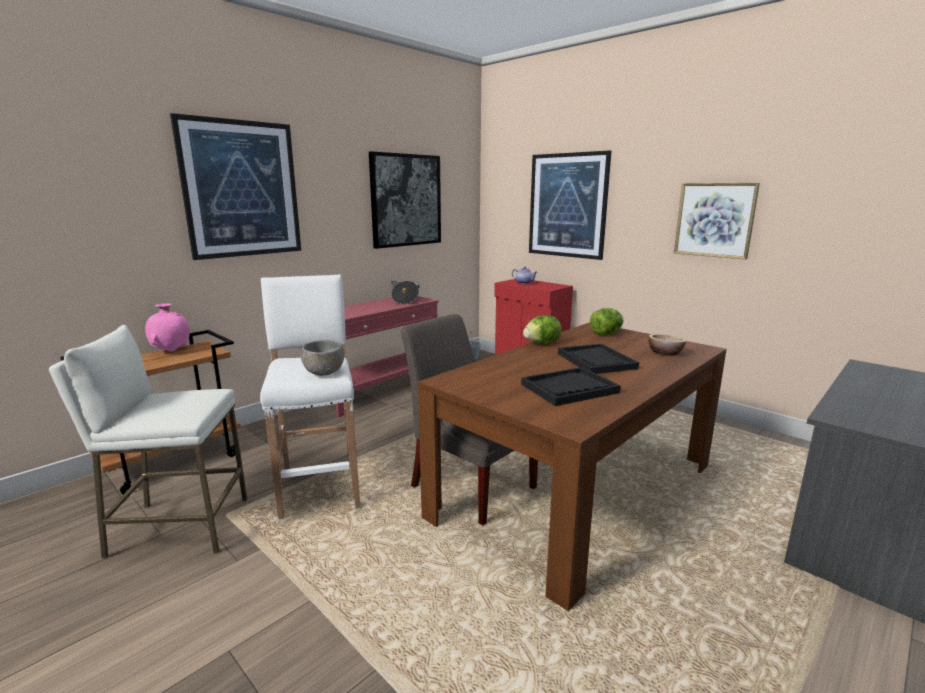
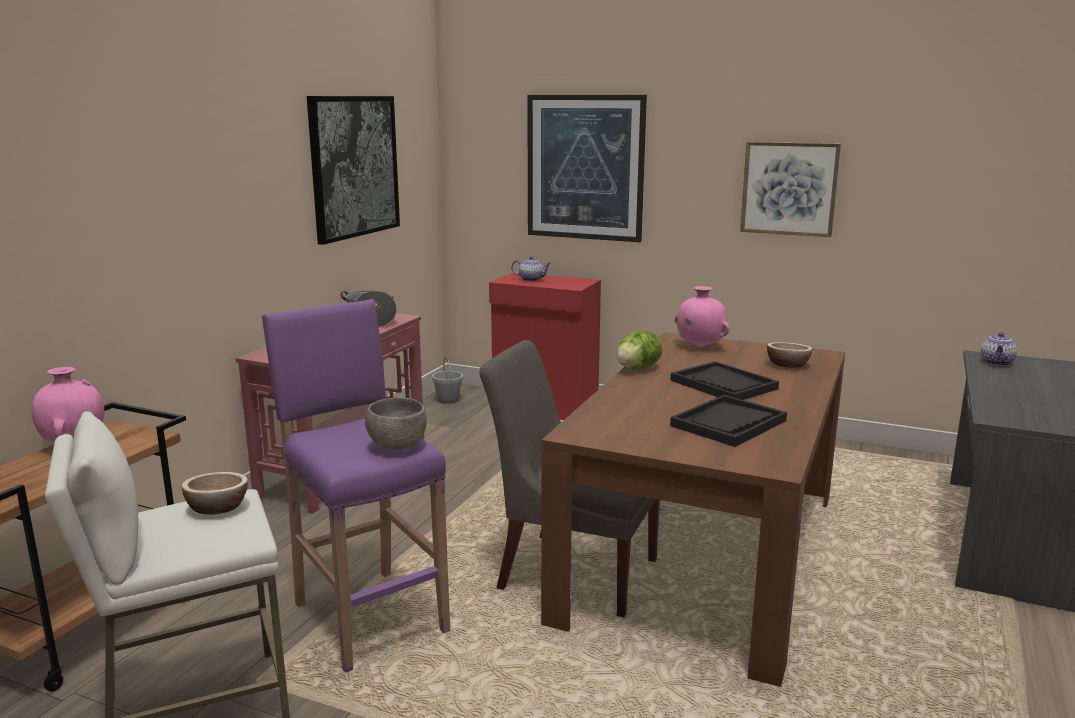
camera: 20 degrees left, 0 degrees up
picture [170,113,301,260] -> none
white stool [260,274,360,521] -> purple stool [262,299,450,673]
lettuce [590,308,624,335] -> pink vase [675,286,730,347]
none -> bowl [182,472,248,514]
none -> teapot [981,332,1017,366]

